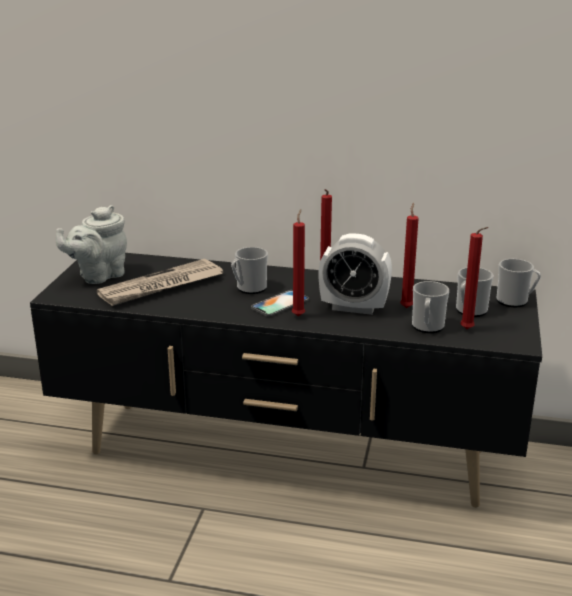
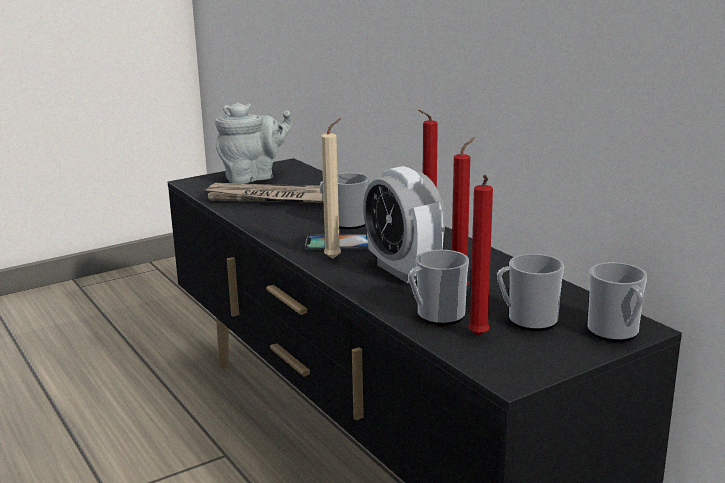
camera: 45 degrees right, 5 degrees down
grey teapot [56,205,127,284] -> grey teapot turned 150 degrees clockwise [215,103,293,184]
red candle [292,209,305,316] -> beige candle [321,118,341,259]

